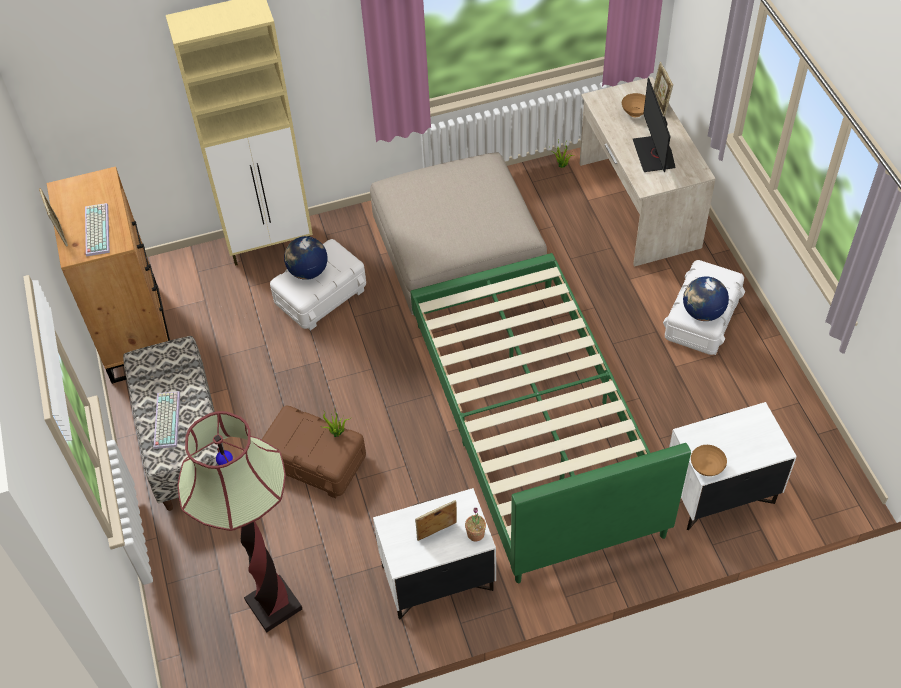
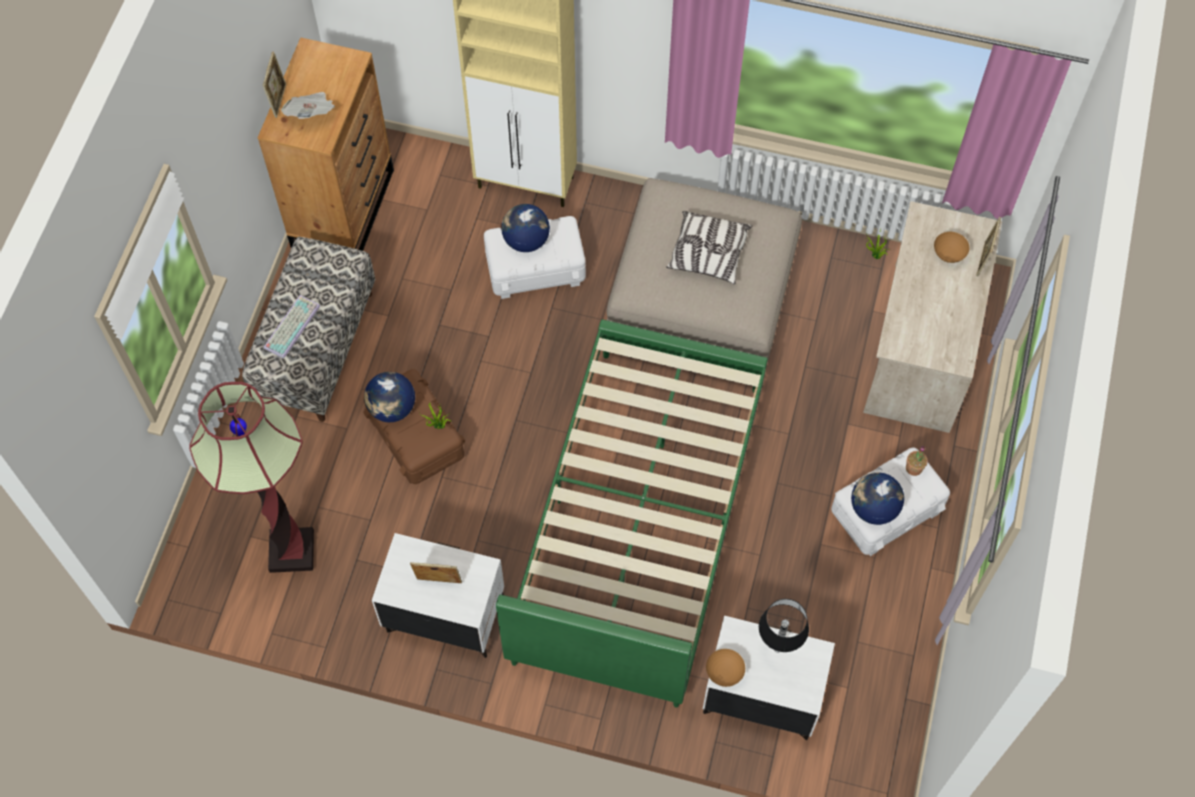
camera: 30 degrees right, 10 degrees up
keyboard [85,203,110,256] -> newspaper [281,92,335,119]
potted plant [465,508,486,541] -> potted plant moved to [906,446,927,476]
monitor [633,78,676,172] -> none
none -> globe [364,372,415,422]
none -> pillow [666,211,752,284]
none -> table lamp [759,599,809,653]

